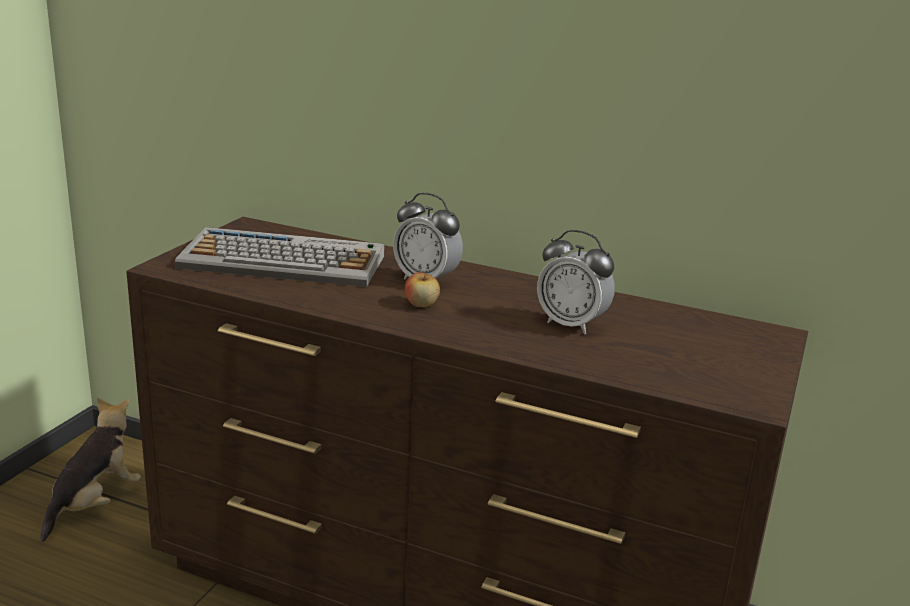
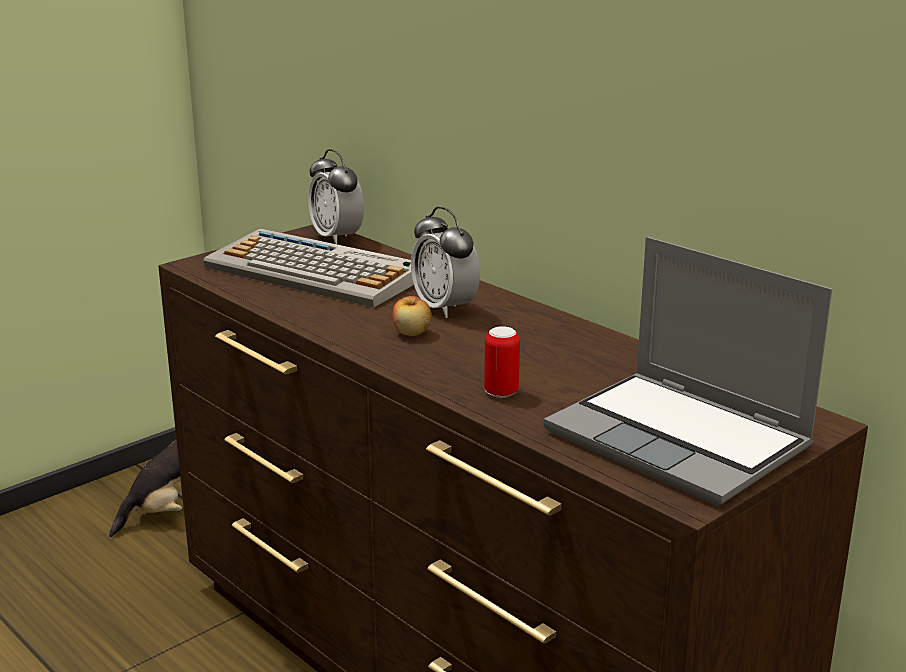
camera: 25 degrees right, 0 degrees up
alarm clock [537,230,615,334] -> alarm clock moved to [308,149,364,244]
none -> can [484,326,520,398]
none -> laptop [544,237,832,506]

